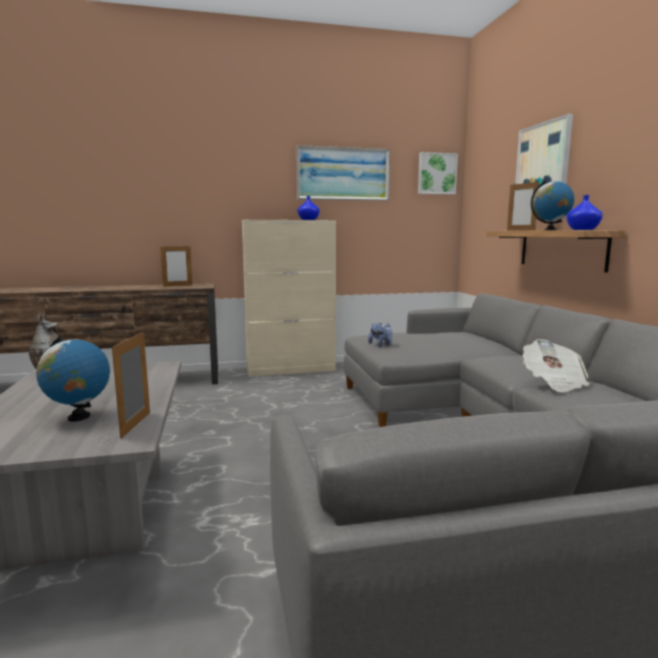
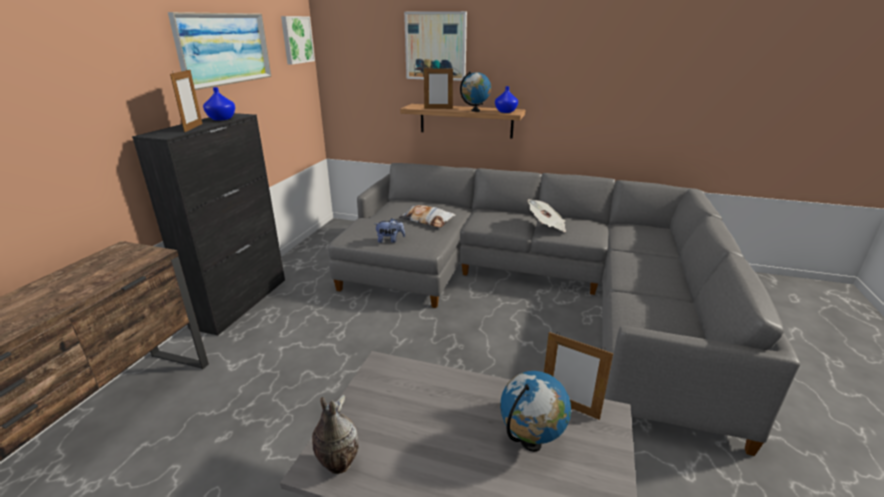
camera: 60 degrees left, 15 degrees up
picture frame [160,245,193,287] -> picture frame moved to [170,70,203,132]
beige cabinet [242,220,336,377] -> black cabinet [132,113,285,336]
none -> pillow [399,205,456,227]

